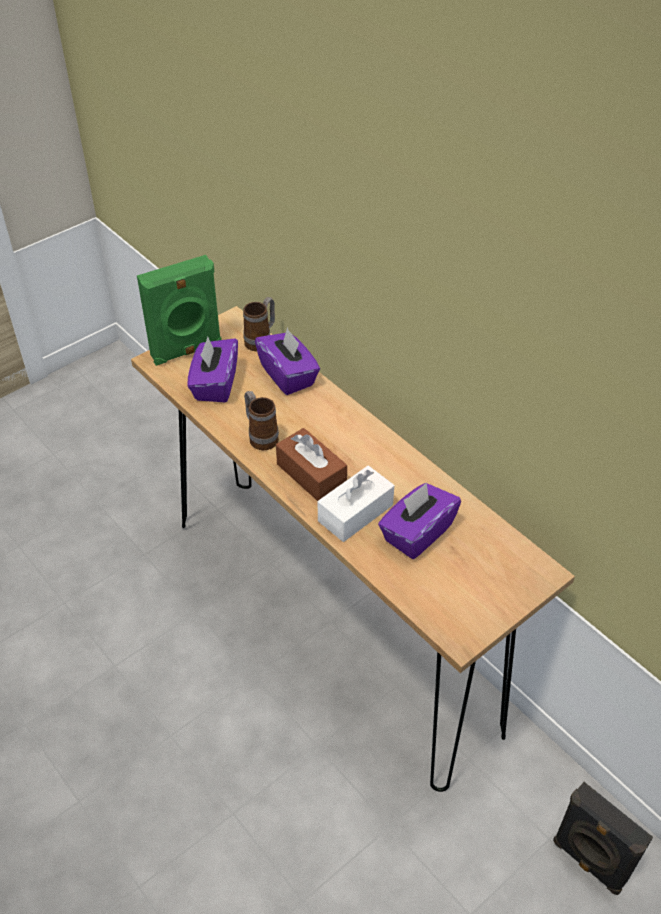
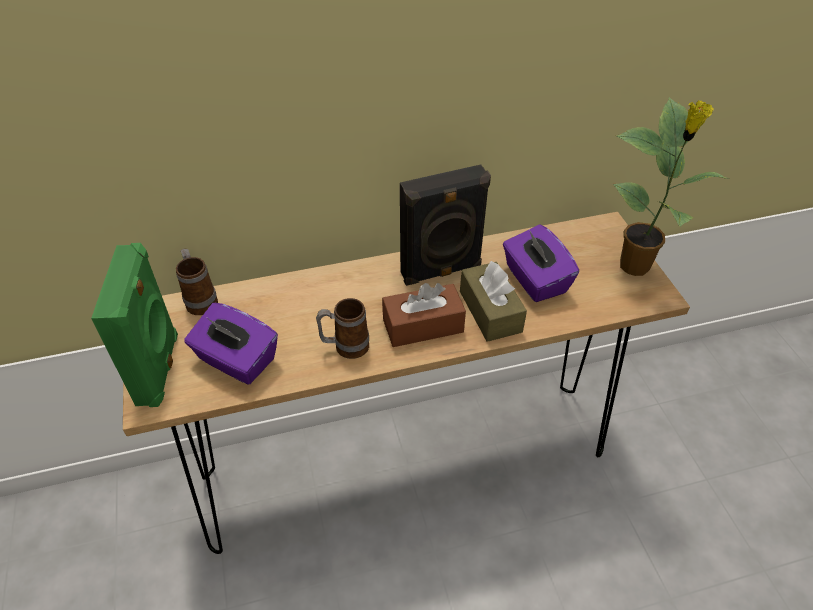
camera: 65 degrees left, 0 degrees up
purple tissue box [255,327,320,395] -> none
white tissue box [318,466,394,542] -> brown tissue box [460,261,527,342]
black speaker [553,782,653,895] -> black speaker moved to [400,164,491,286]
none -> potted plant [613,97,729,276]

